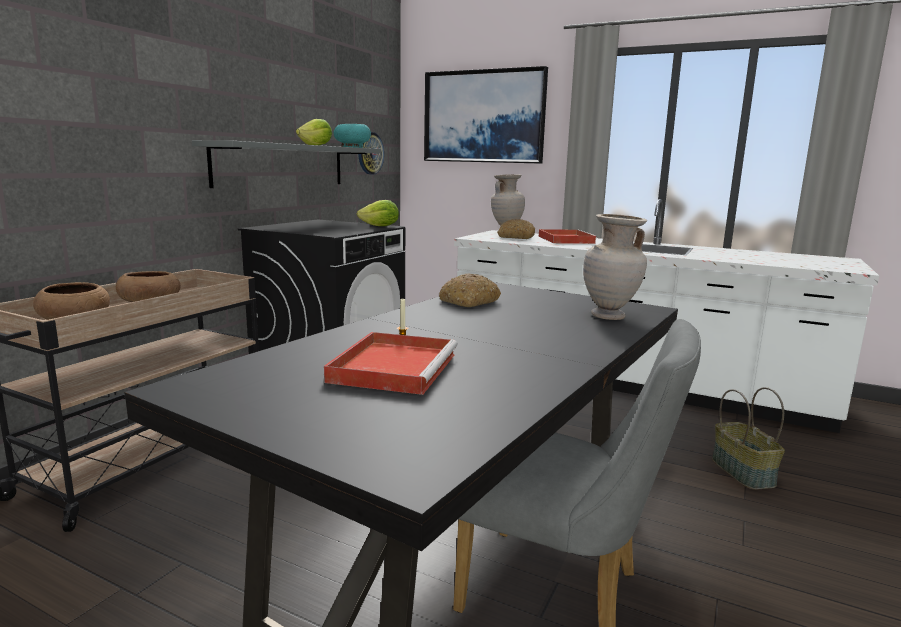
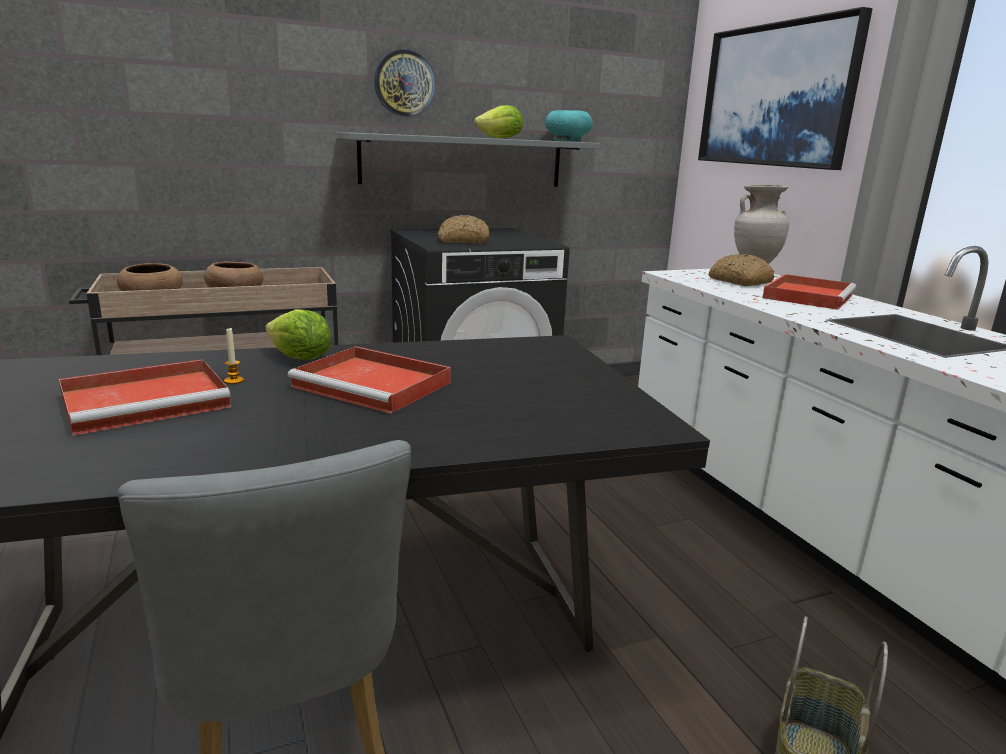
camera: 40 degrees right, 5 degrees up
lettuce [357,200,399,226] -> lettuce moved to [265,309,332,360]
wall clock [358,132,384,175] -> wall clock moved to [374,49,436,117]
bread [439,274,501,307] -> bread moved to [438,215,489,244]
beige vase [583,214,647,320] -> none
none -> red tray [288,346,451,414]

